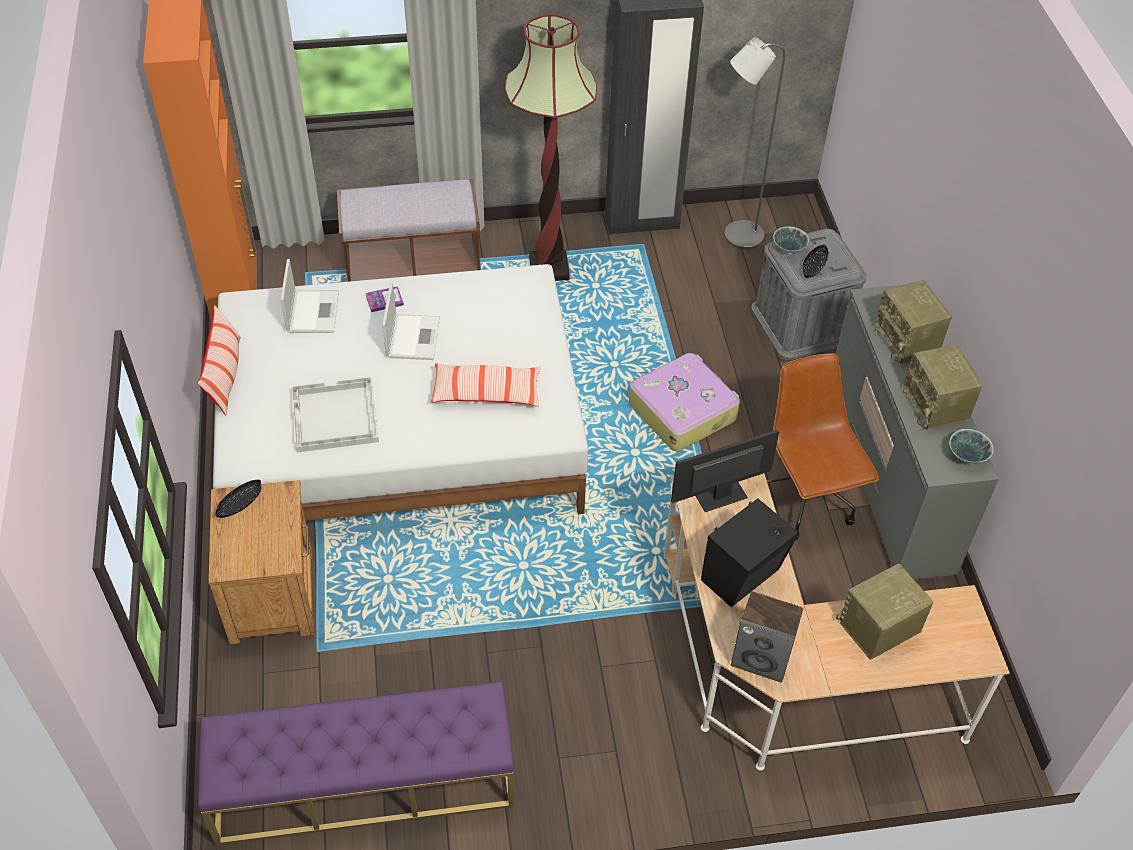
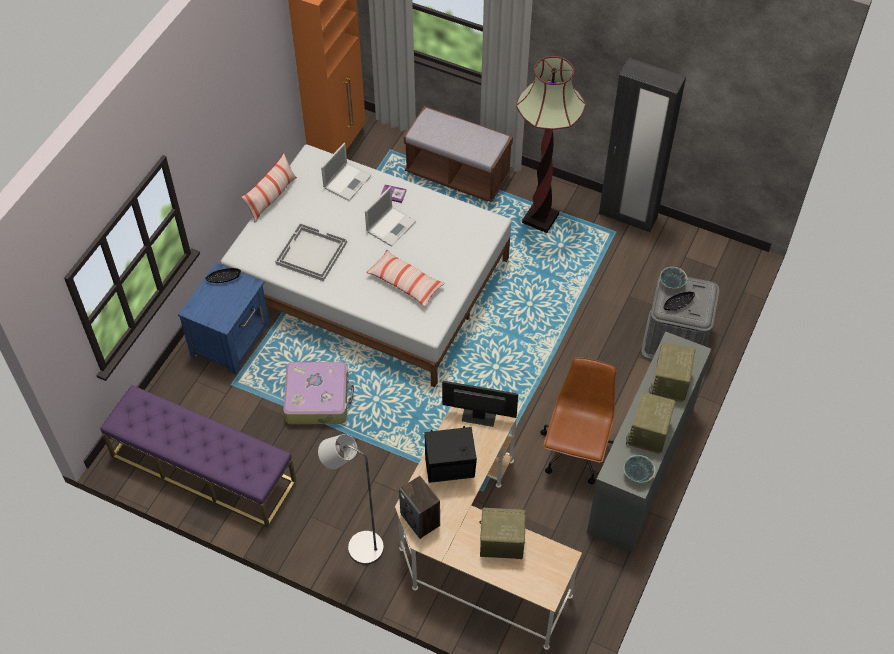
camera: 35 degrees right, 5 degrees up
brown nightstand [208,480,314,645] -> blue nightstand [178,262,270,374]
suitcase [629,353,740,451] -> suitcase moved to [283,362,354,424]
grey floor lamp [724,37,786,250] -> grey floor lamp moved to [318,434,384,565]

